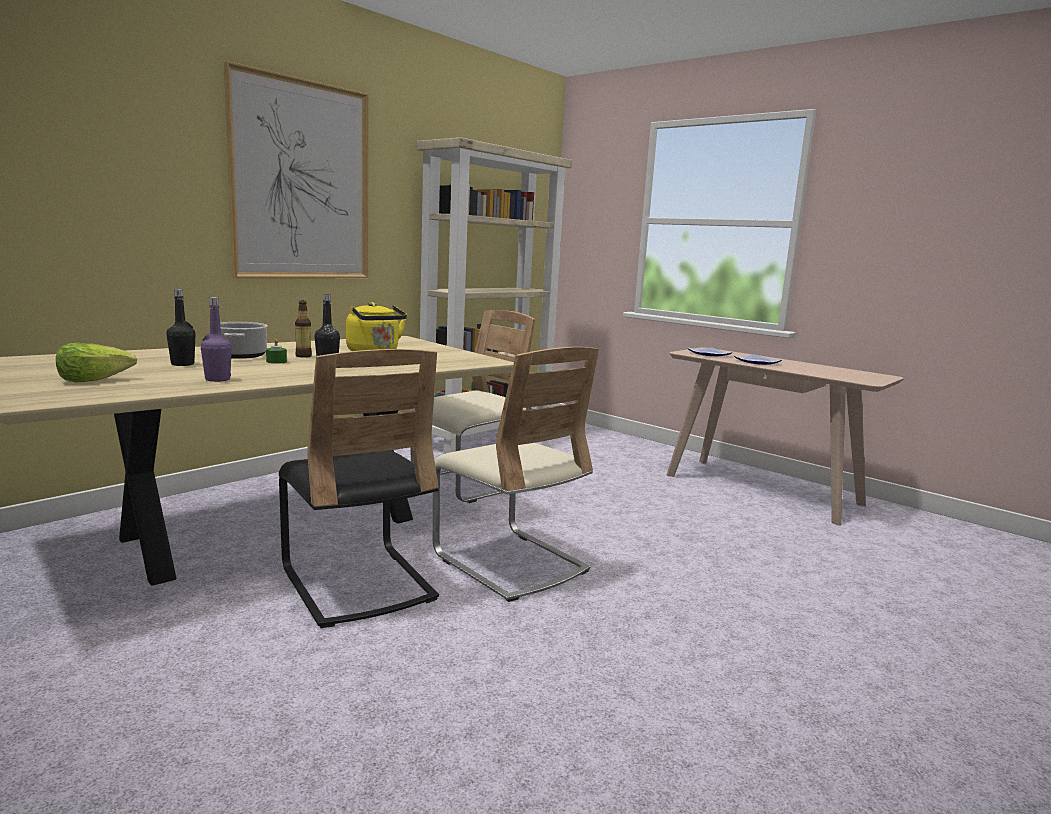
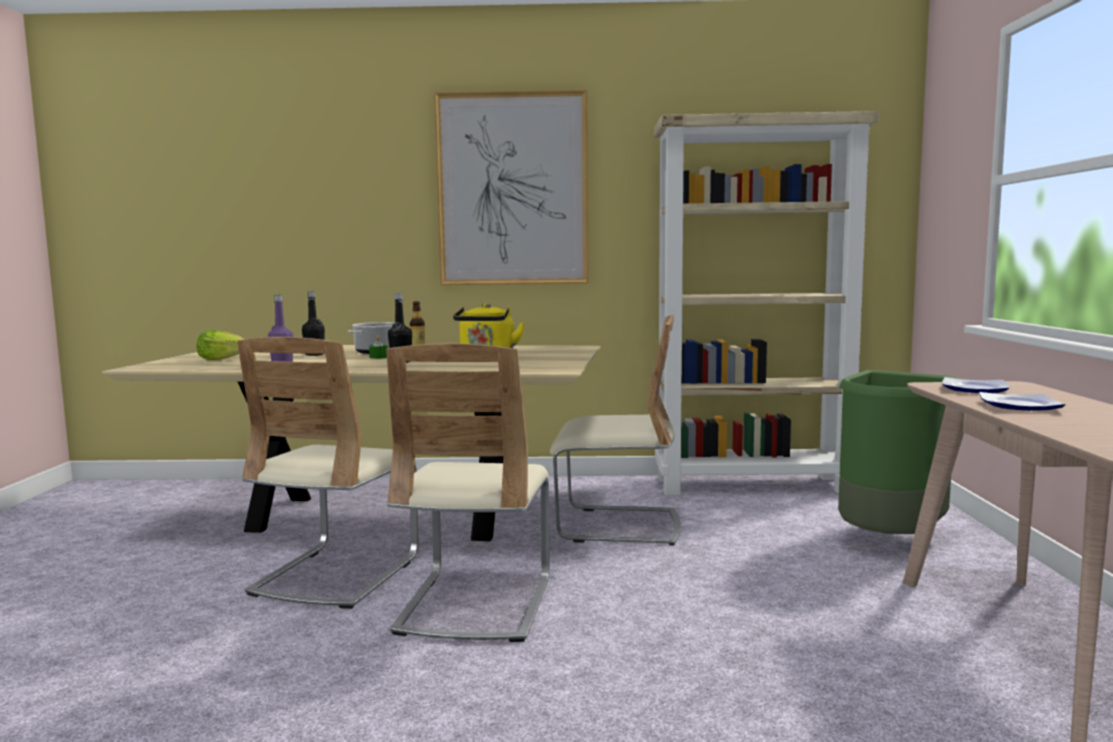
camera: 50 degrees right, 5 degrees down
black chair [279,349,439,628] -> beige chair [237,337,418,609]
none -> green trash can [838,370,957,534]

